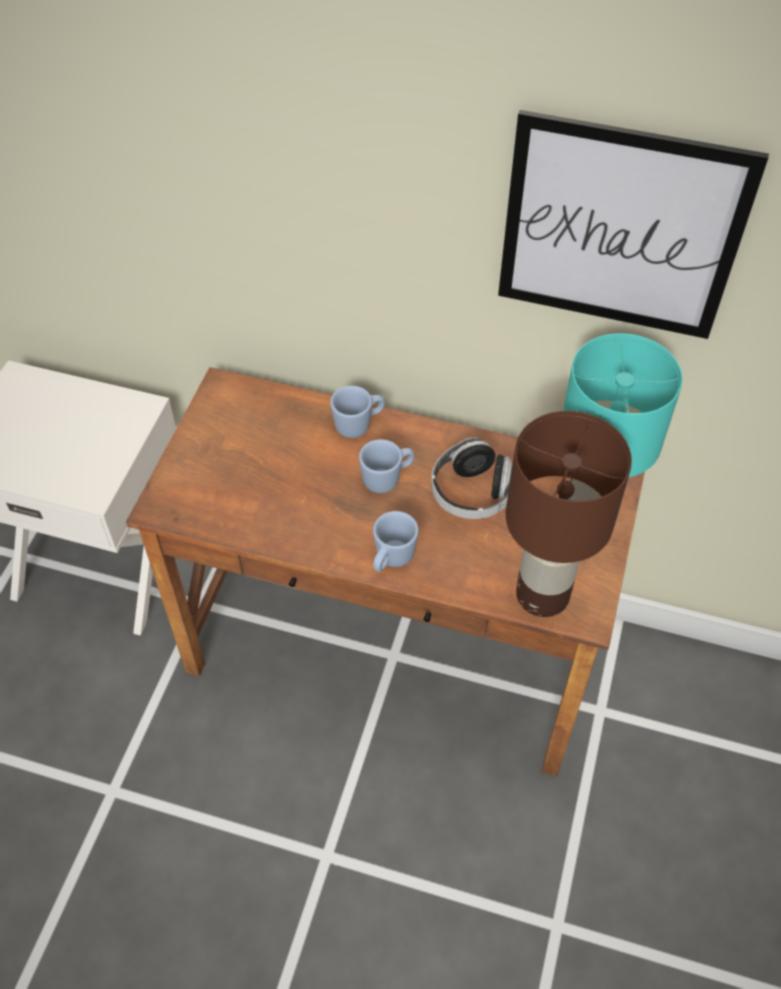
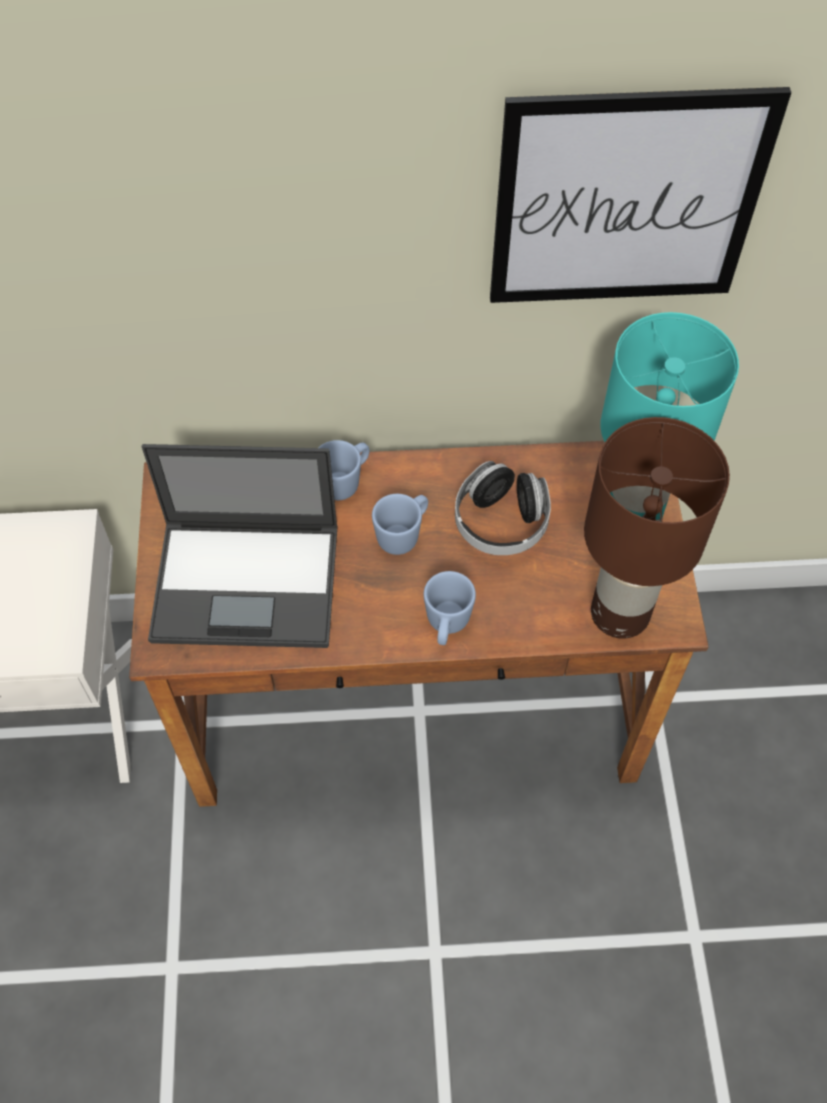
camera: 20 degrees left, 5 degrees up
none -> laptop [142,444,338,648]

